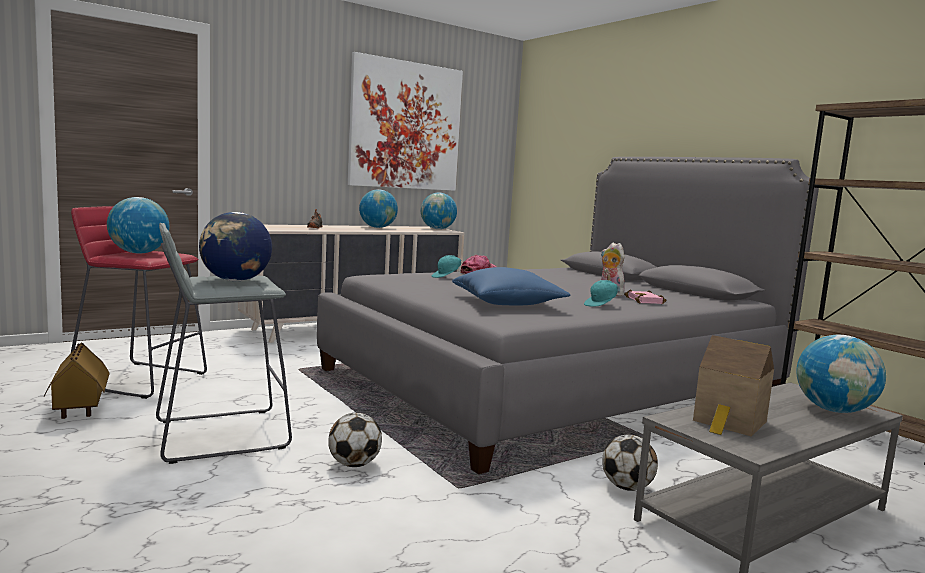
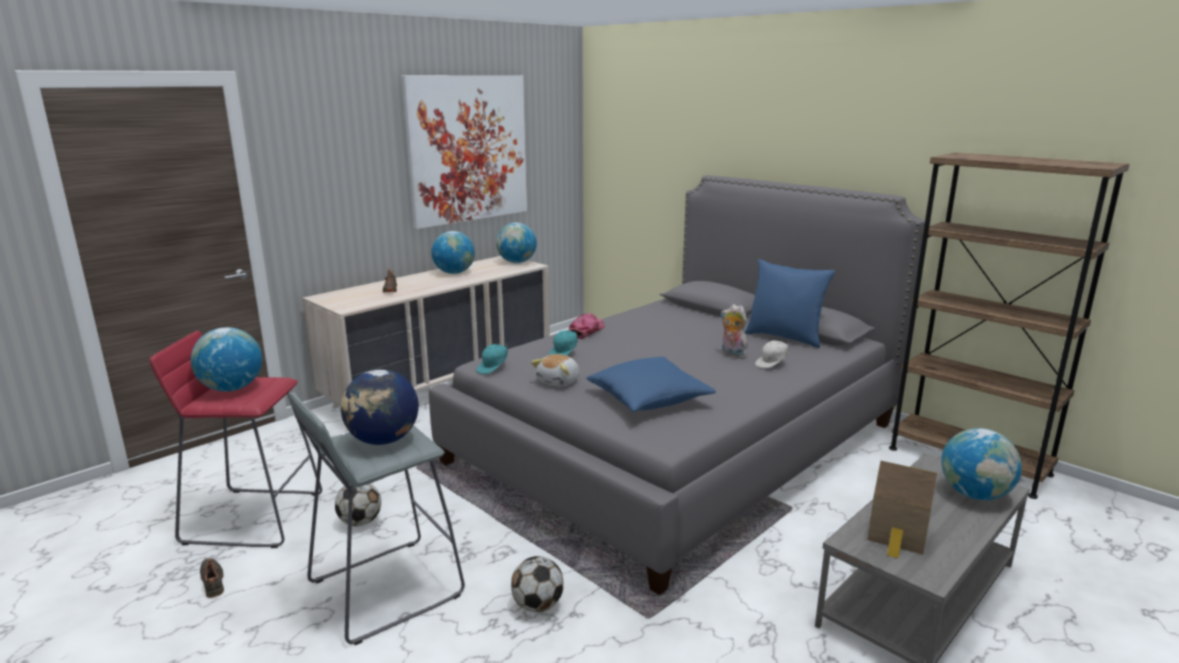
camera: 10 degrees left, 10 degrees up
toy house [44,342,110,419] -> black shoe [200,558,224,598]
turquoise cap [584,280,618,307] -> turquoise cap moved to [476,343,508,374]
football [602,434,658,491] -> football moved to [335,483,381,526]
pink book [624,289,666,304] -> white cap [755,341,789,368]
none -> plush toy [531,354,579,387]
none -> blue pillow [745,259,835,348]

